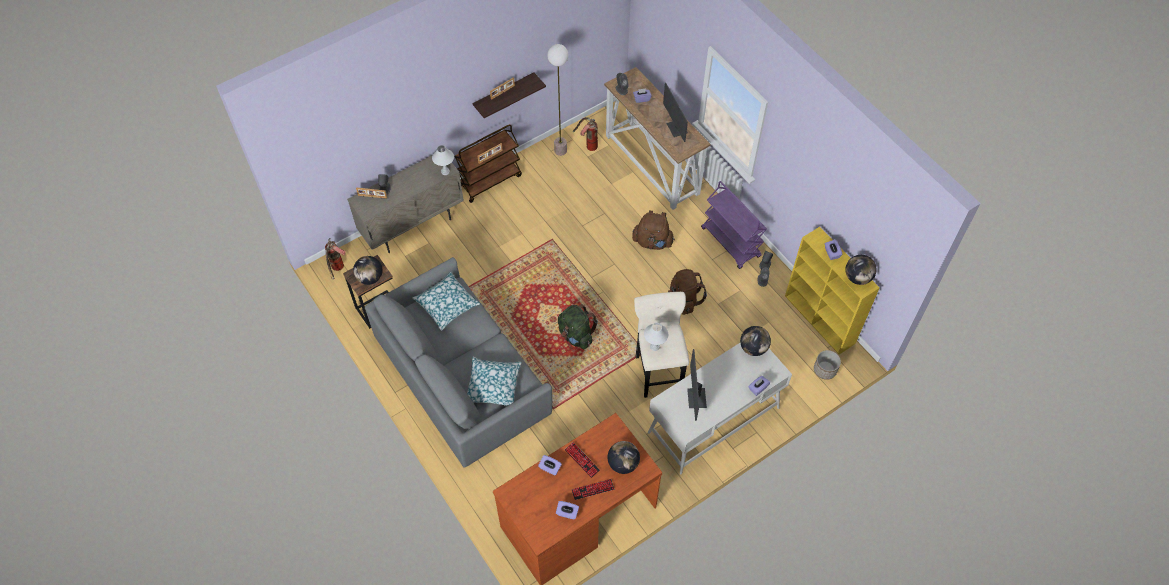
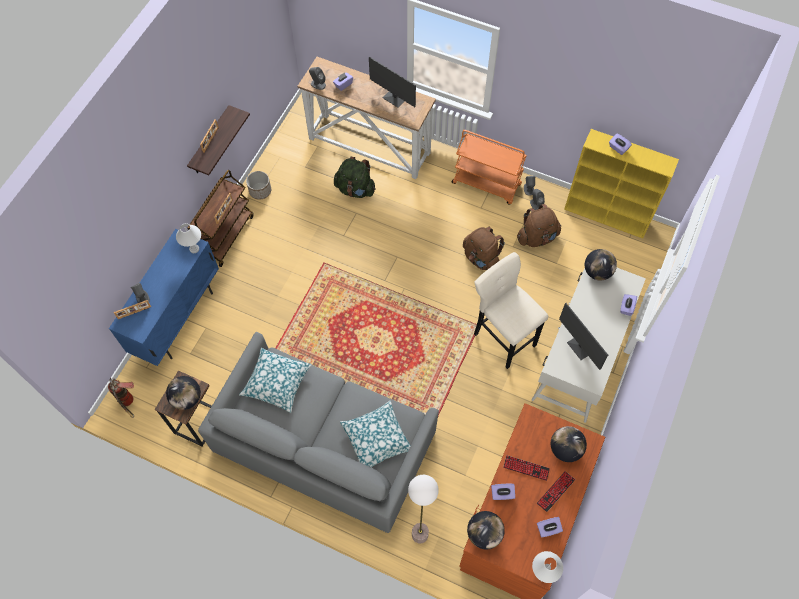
camera: 30 degrees left, 5 degrees up
beige cabinet [347,151,464,253] -> blue cabinet [109,229,219,366]
floor lamp [547,44,568,156] -> floor lamp moved to [408,475,439,544]
green backpack [558,304,598,349] -> green backpack moved to [334,157,376,198]
fire extinguisher [573,117,598,151] -> none
brown backpack [632,211,675,250] -> brown backpack moved to [517,204,561,247]
white table lamp [644,323,668,351] -> white table lamp moved to [532,551,563,583]
purple cart [701,181,767,269] -> orange cart [452,130,527,205]
planter [814,350,841,380] -> planter moved to [246,171,271,200]
globe [845,255,877,285] -> globe moved to [467,511,505,549]

